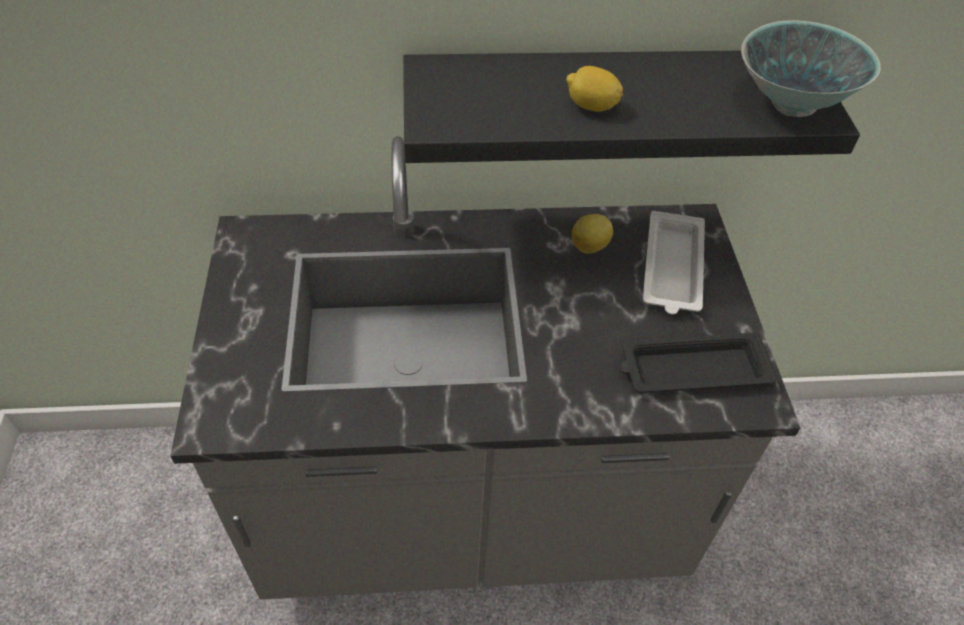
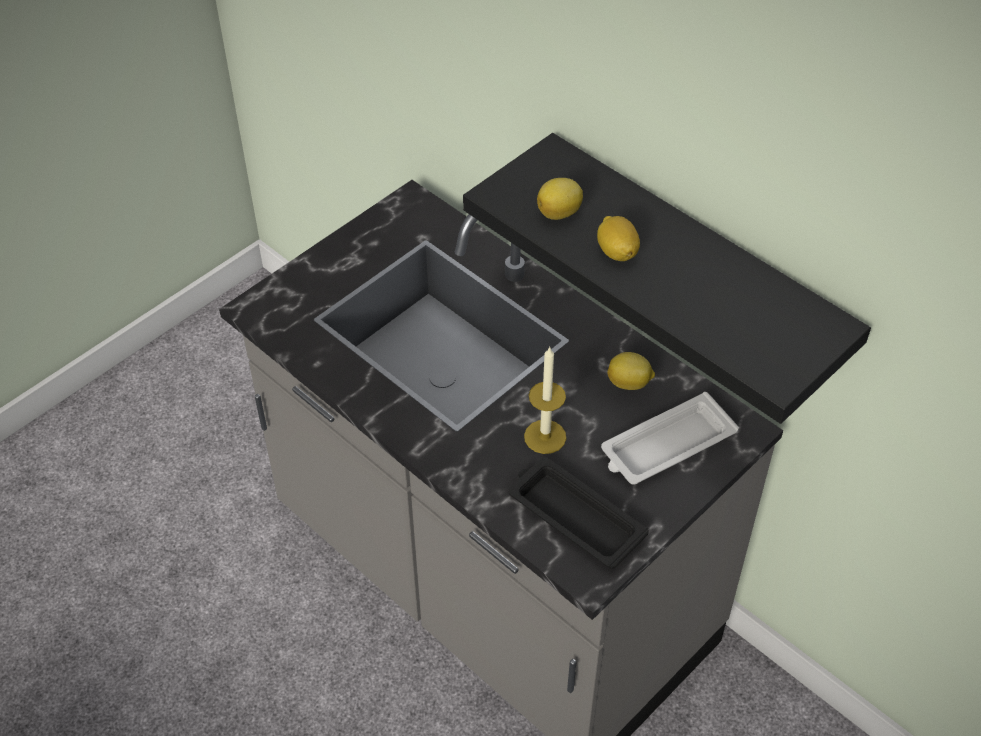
camera: 50 degrees right, 0 degrees up
bowl [741,20,881,117] -> none
none -> candle [524,346,566,454]
none -> lemon [537,178,583,220]

